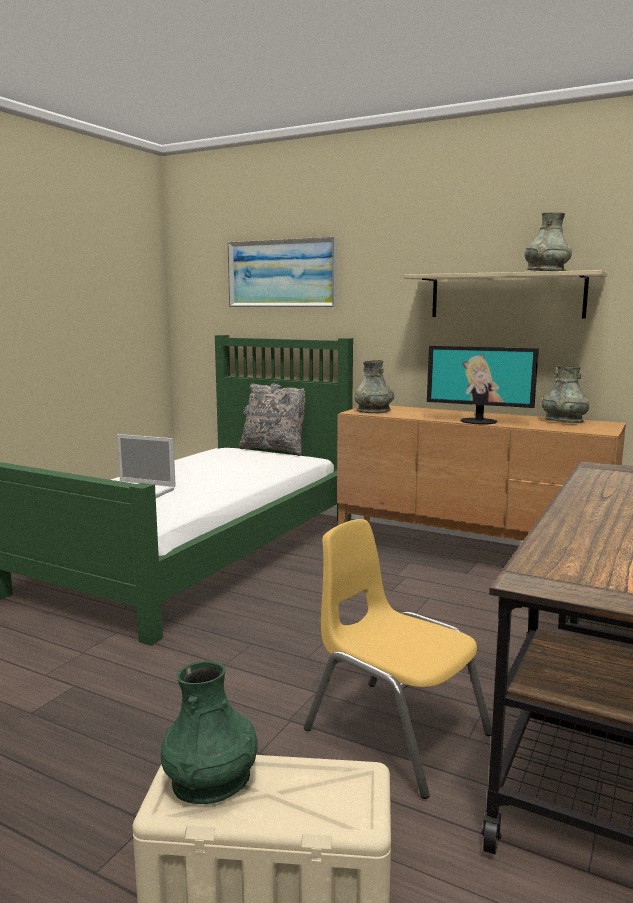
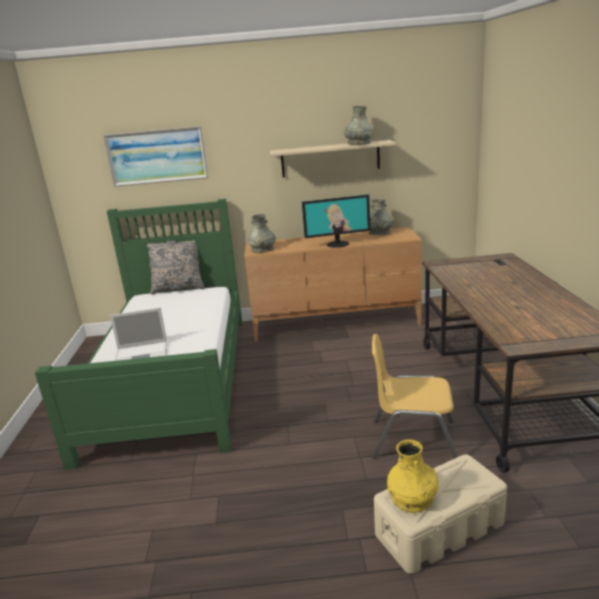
camera: 30 degrees left, 10 degrees up
green vase [161,661,257,804] -> yellow vase [387,440,439,513]

